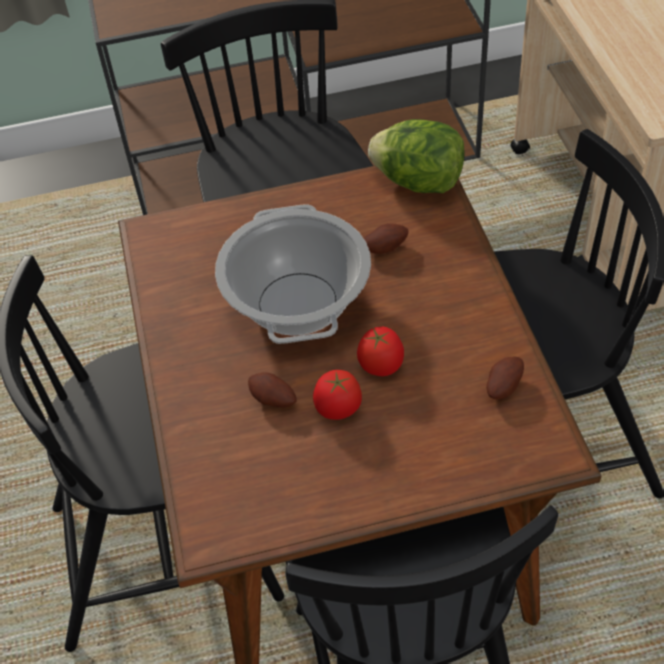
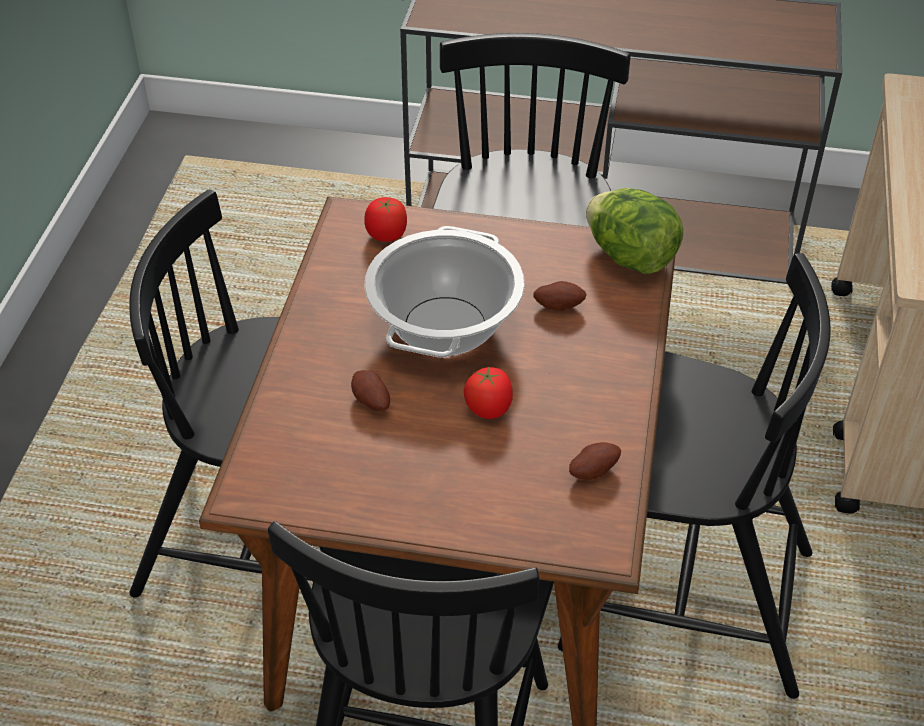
camera: 20 degrees right, 5 degrees down
tomato [313,370,362,420] -> tomato moved to [364,197,407,242]

